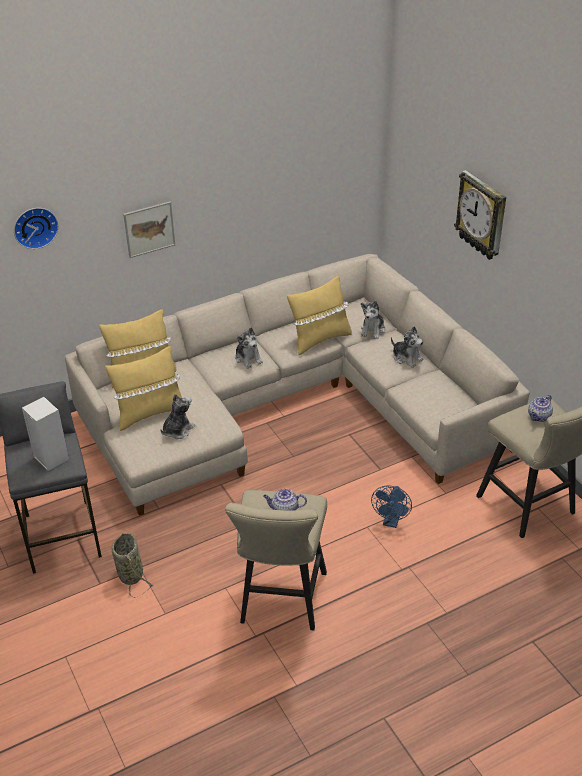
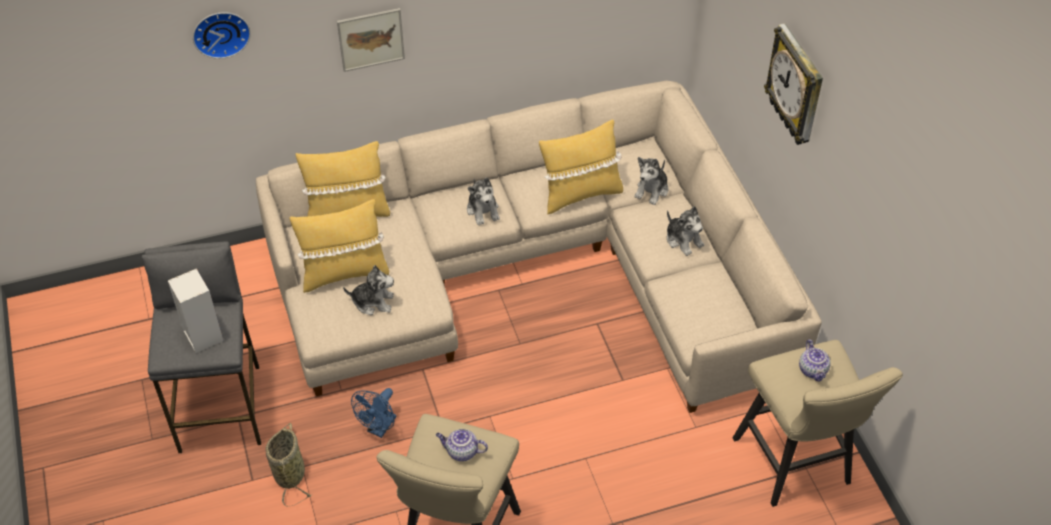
camera: 10 degrees right, 10 degrees up
plush toy [160,394,195,439] -> plush toy turned 45 degrees clockwise [343,265,394,315]
blue fan [371,486,412,528] -> blue fan moved to [351,388,396,438]
teapot [528,394,553,422] -> teapot turned 60 degrees counterclockwise [799,339,831,381]

